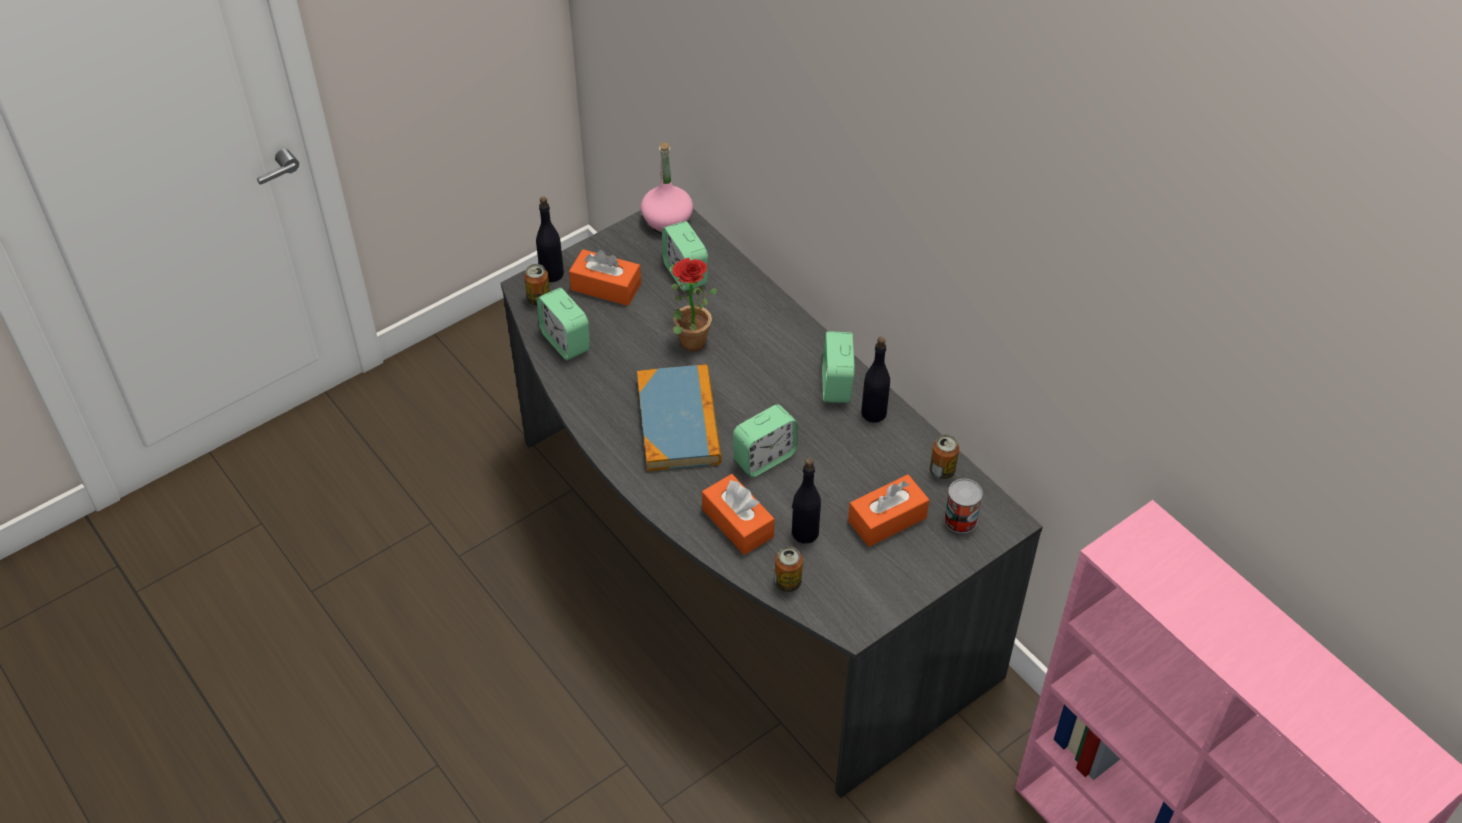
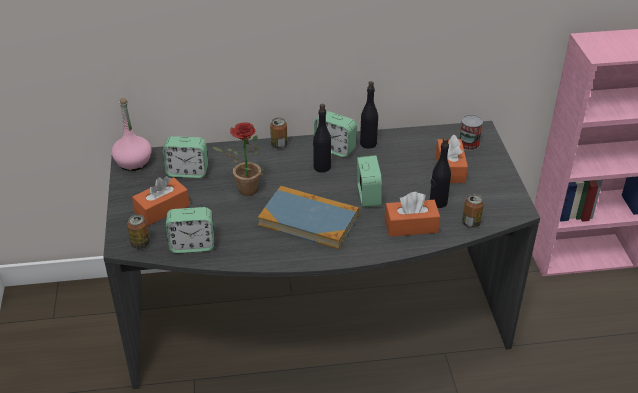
camera: 60 degrees left, 10 degrees down
black bottle [536,197,564,282] -> black bottle moved to [313,104,331,173]
can [930,435,959,479] -> can moved to [270,118,288,149]

